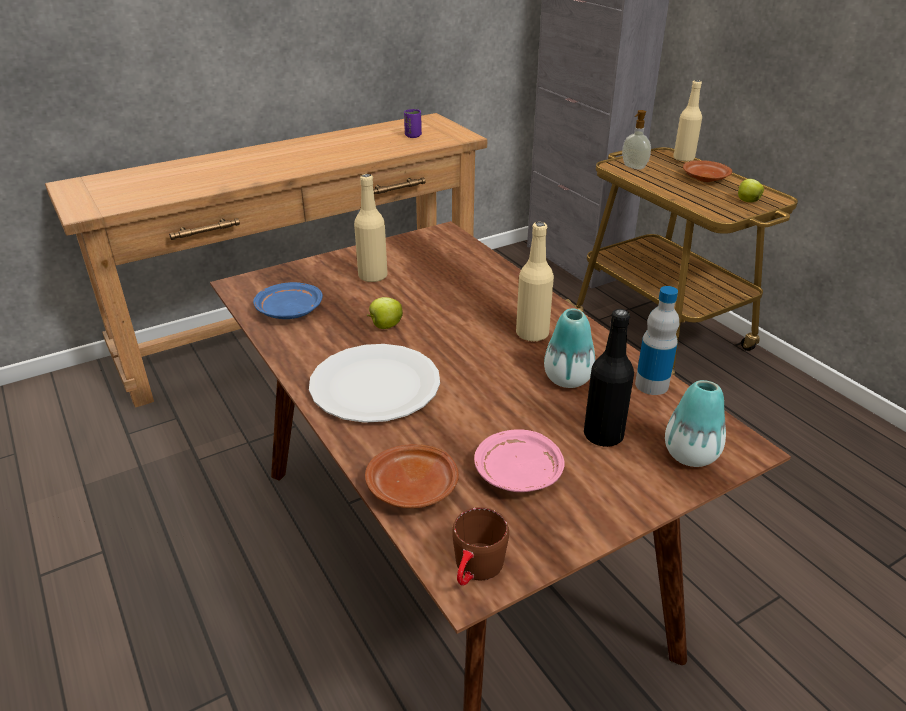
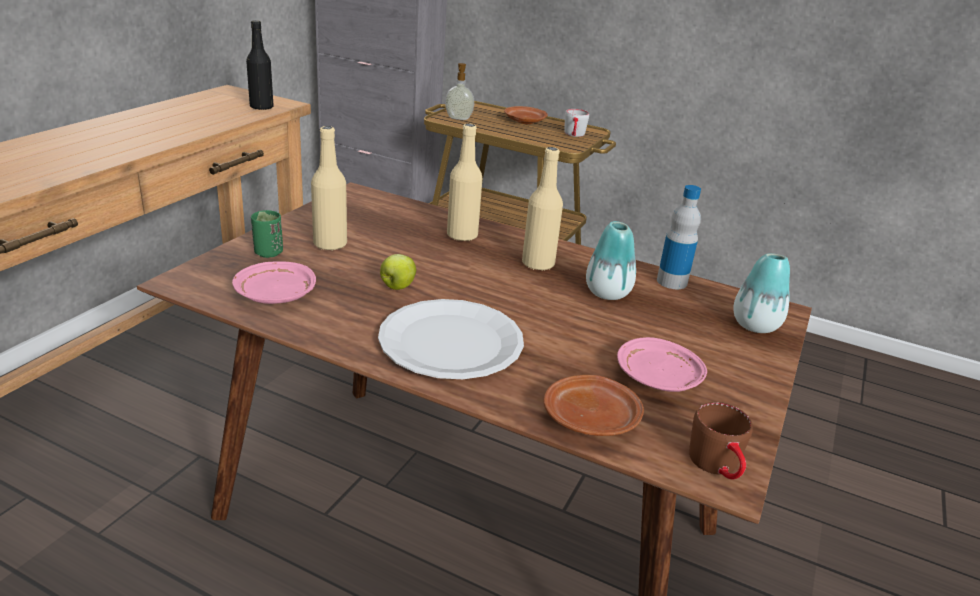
camera: 35 degrees left, 5 degrees down
blue plate [253,282,323,319] -> pink plate [232,261,316,304]
purple cup [404,109,422,138] -> none
black bottle [584,309,634,447] -> black bottle moved to [246,20,274,110]
beige bottle [673,80,702,162] -> beige bottle moved to [447,124,483,241]
apple [738,179,764,202] -> grey mug [564,109,589,137]
none -> green cup [251,210,283,258]

